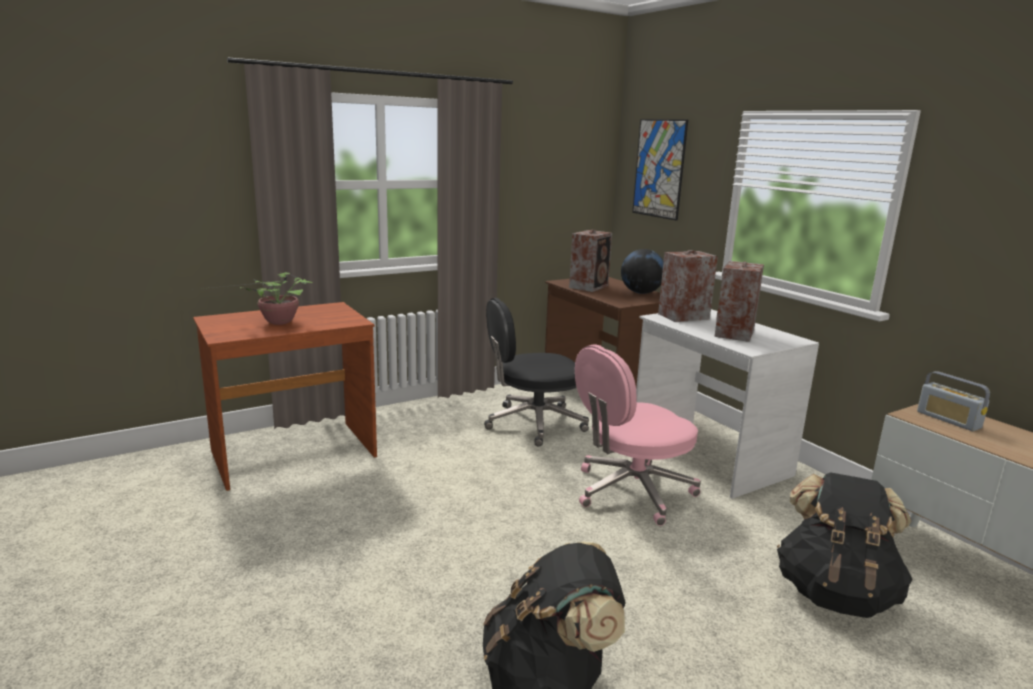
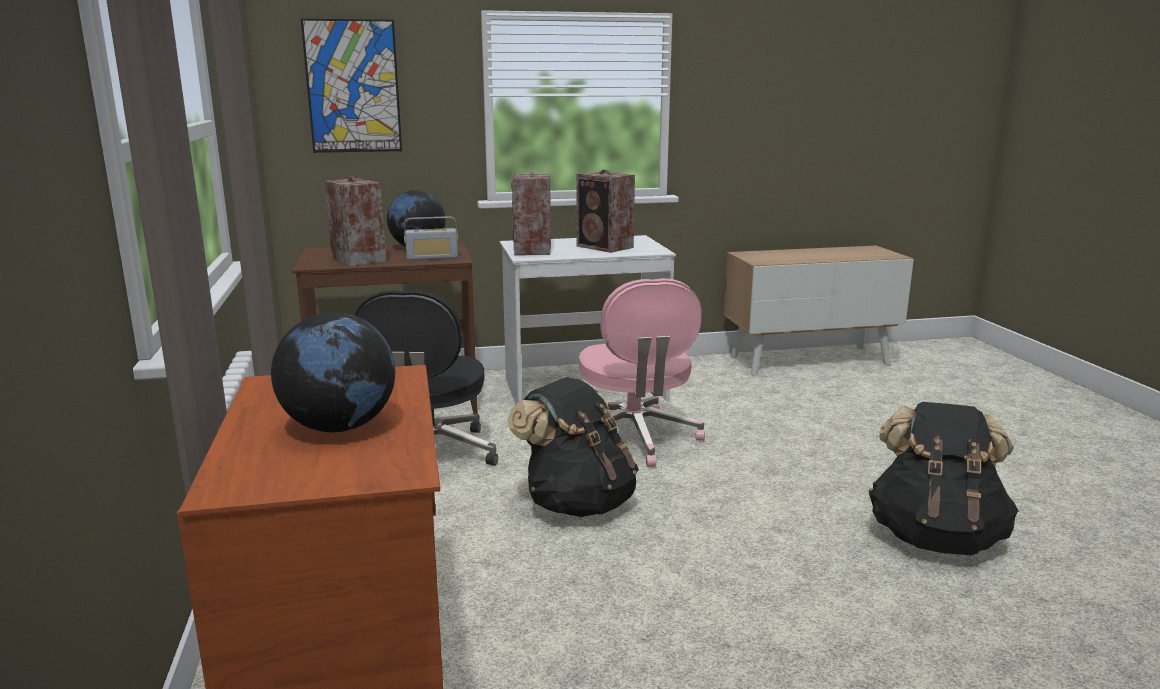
camera: 70 degrees left, 0 degrees up
potted plant [202,272,312,325] -> globe [271,312,395,432]
black backpack [777,472,913,618] -> black backpack moved to [507,377,639,517]
radio [917,371,990,431] -> radio moved to [404,216,458,260]

